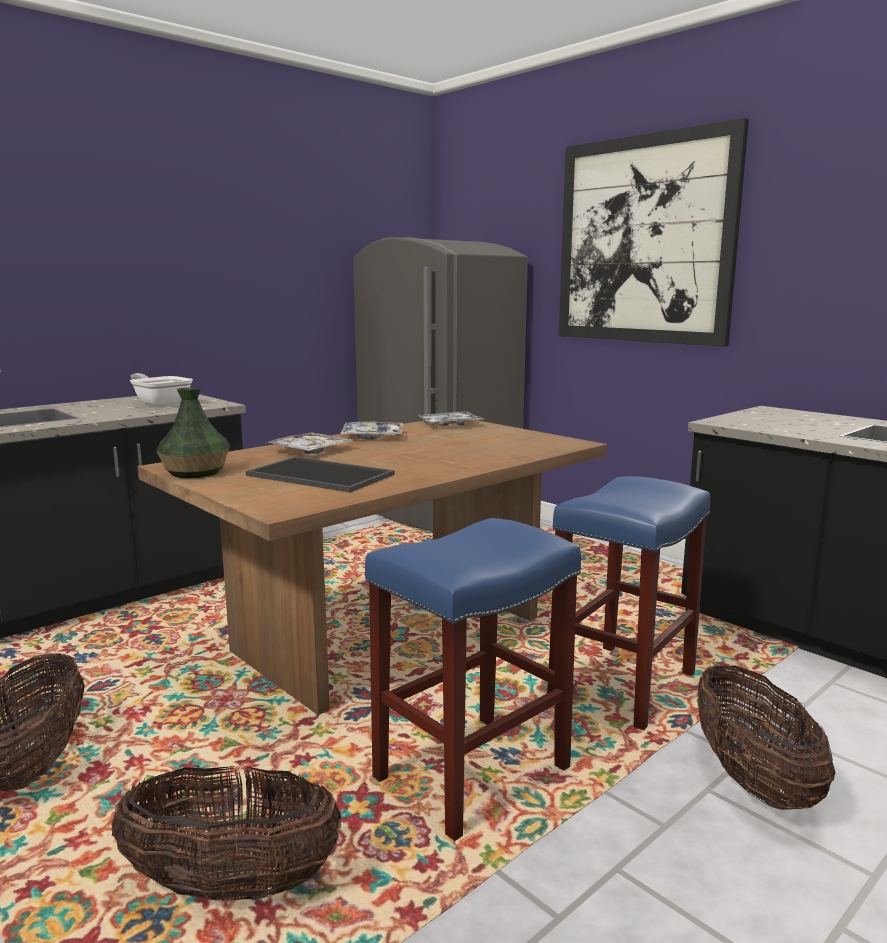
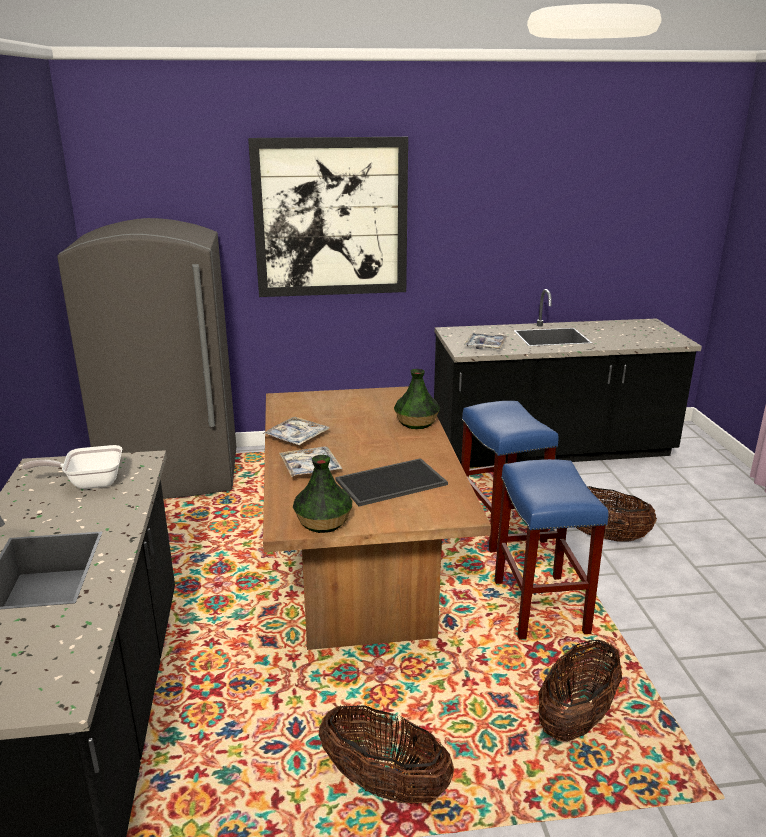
camera: 55 degrees left, 10 degrees up
tray [418,411,484,426] -> tray moved to [464,333,507,349]
none -> vase [394,369,440,429]

